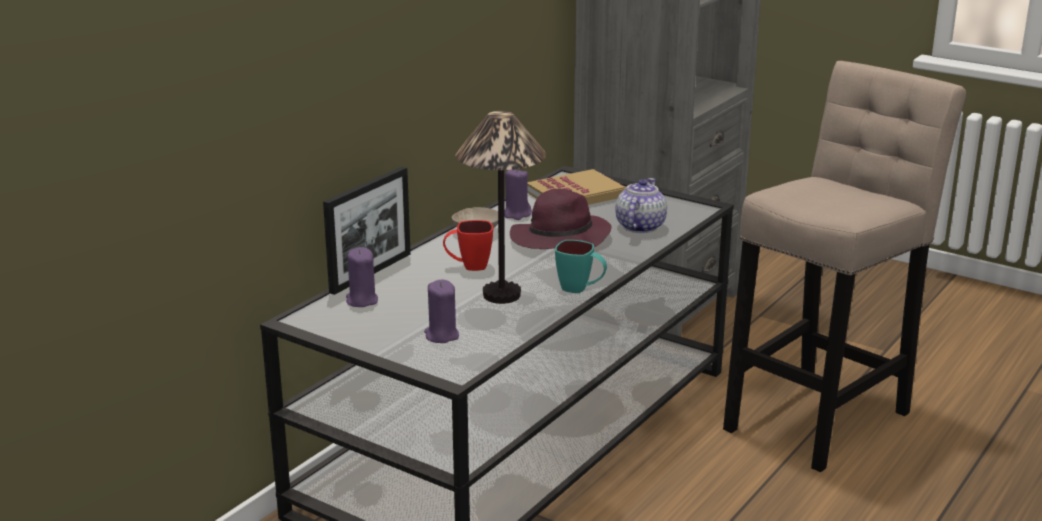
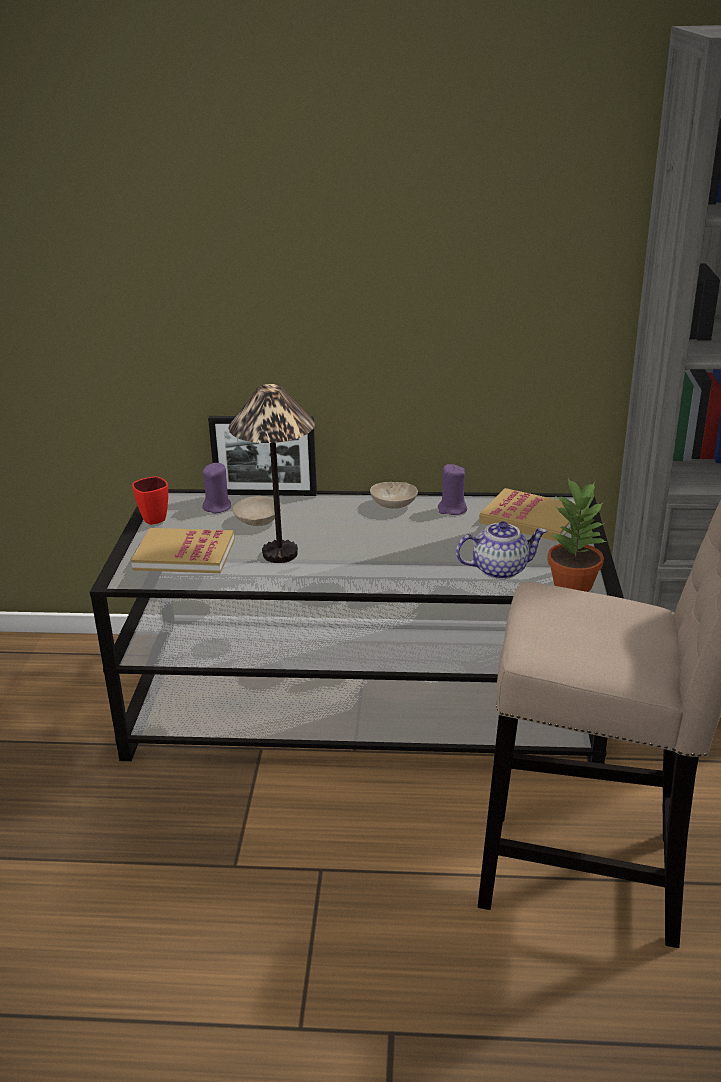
camera: 60 degrees right, 5 degrees up
purple candle [424,280,459,343] -> book [131,528,235,573]
red mug [443,220,493,271] -> red mug moved to [132,476,168,525]
purple hat [510,189,612,249] -> none
turquoise mug [555,240,607,293] -> none
none -> beige bowl [233,496,282,526]
none -> potted plant [547,478,607,592]

